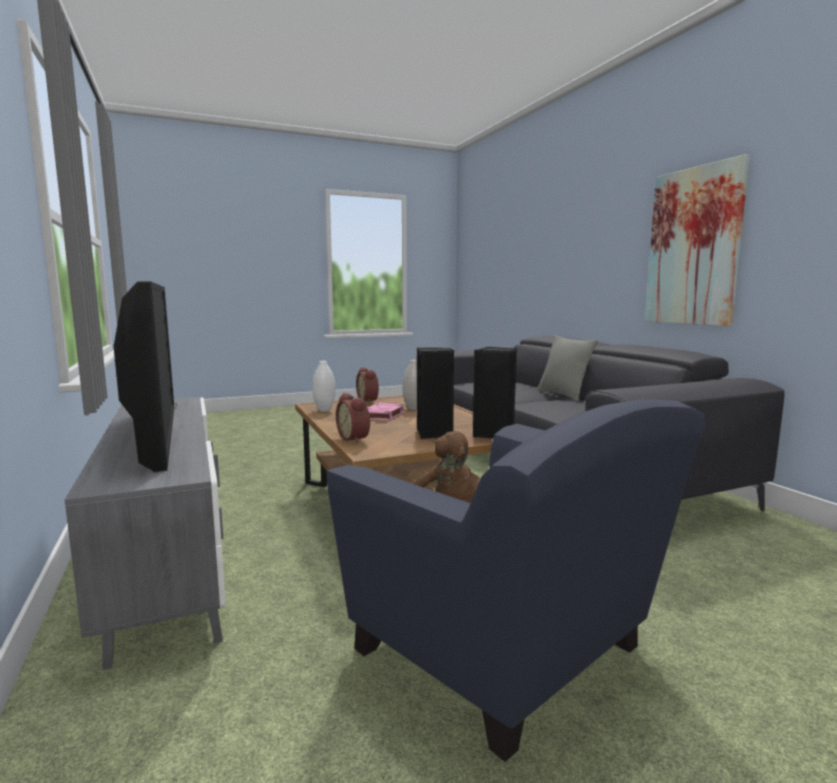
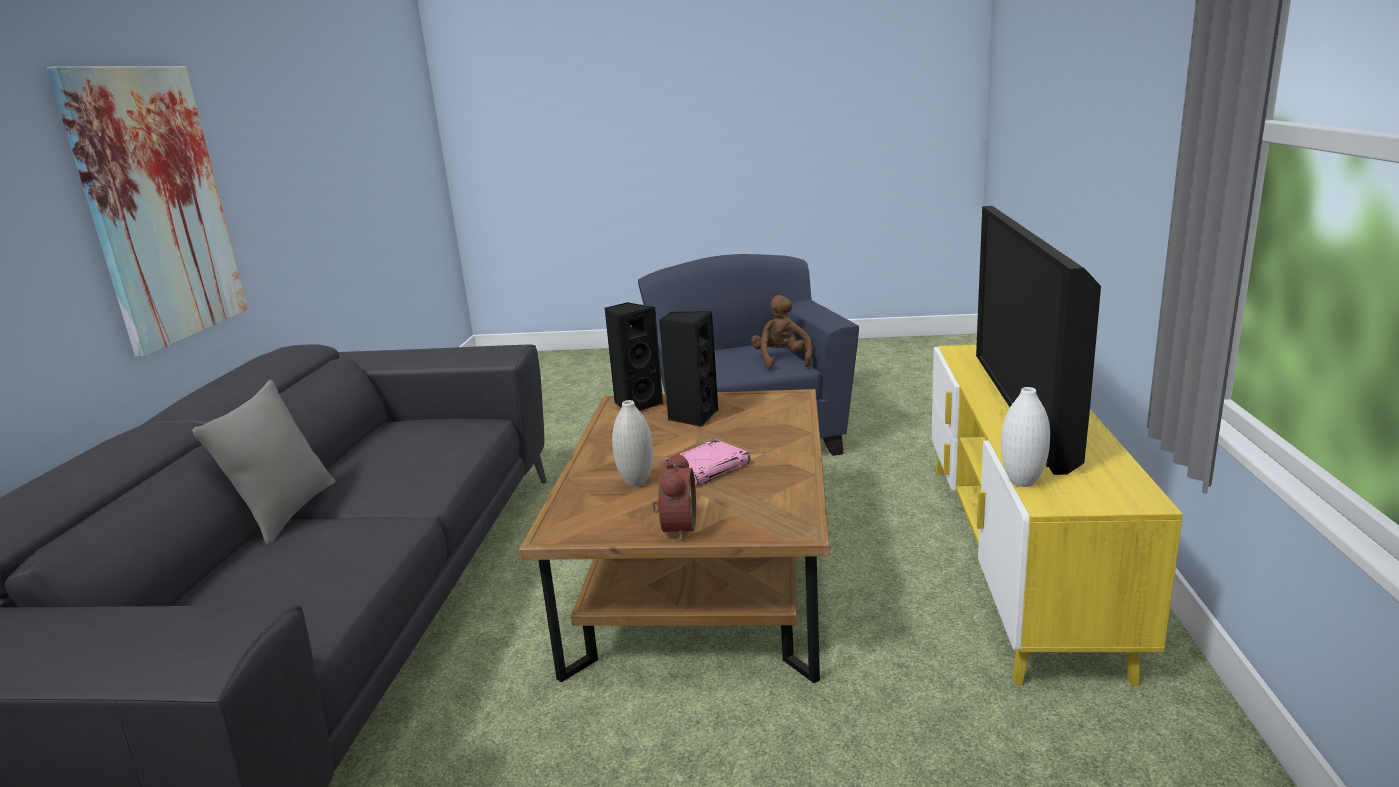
camera: 150 degrees left, 10 degrees up
grey tv stand [65,397,226,670] -> yellow tv stand [932,345,1183,685]
white vase [312,361,335,412] -> white vase moved to [1001,387,1050,487]
alarm clock [336,393,370,443] -> none

